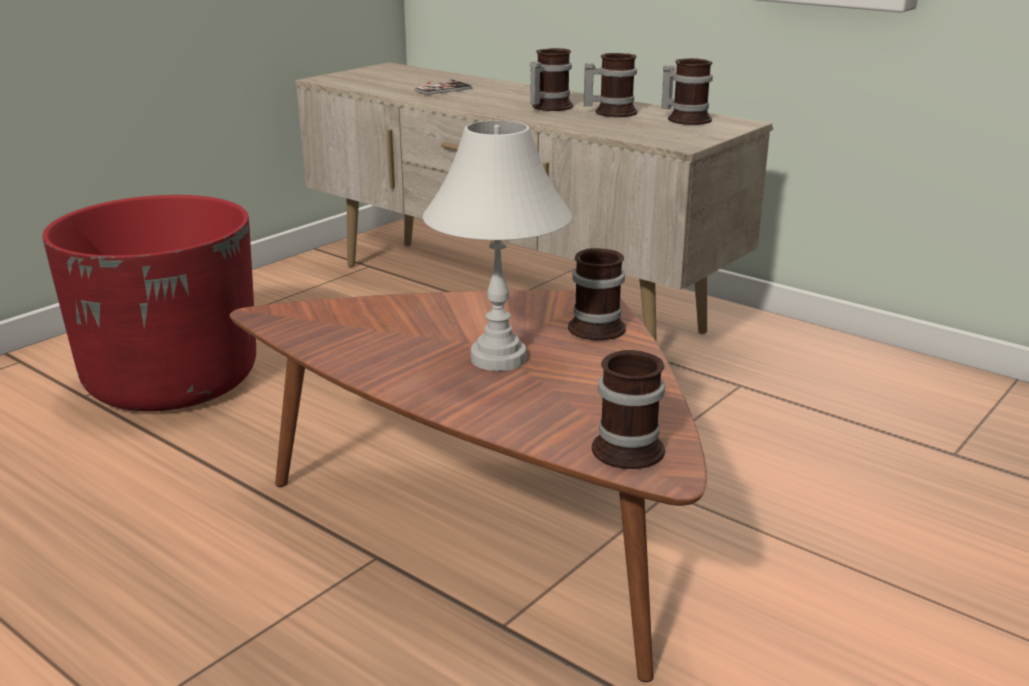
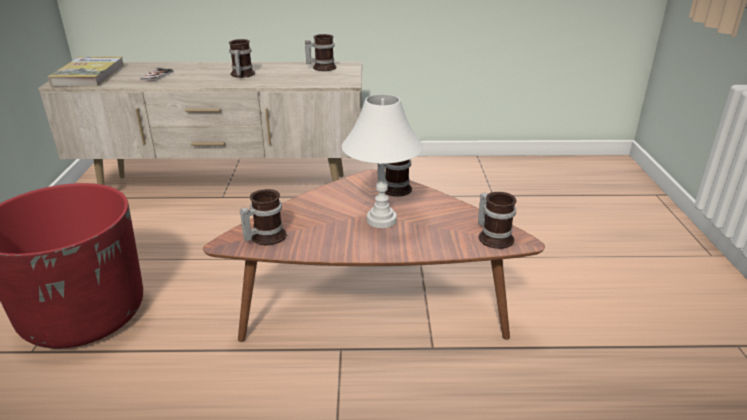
camera: 40 degrees left, 5 degrees up
mug [584,53,637,117] -> mug moved to [240,189,287,245]
none -> book [48,57,125,87]

